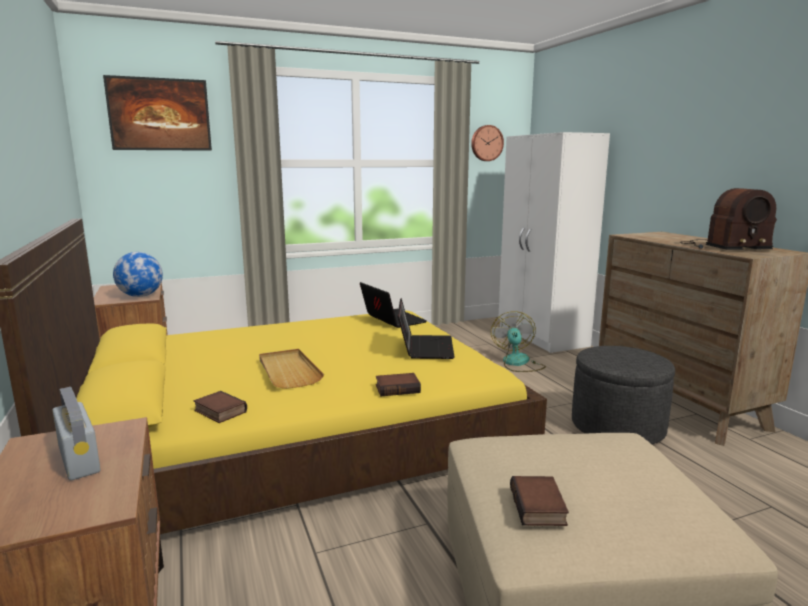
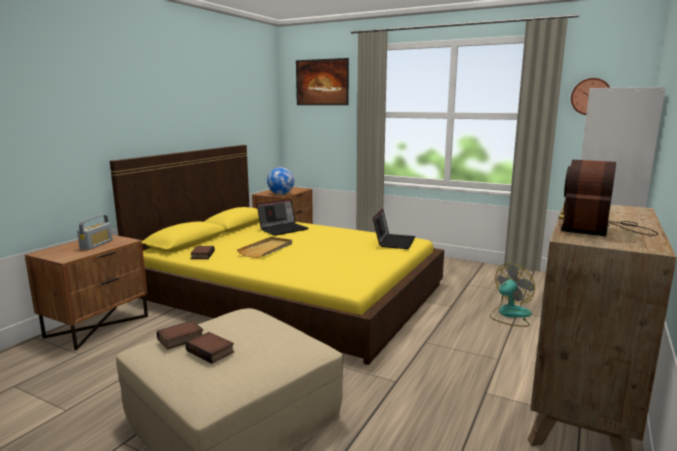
camera: 50 degrees right, 0 degrees up
book [376,373,421,396] -> book moved to [186,332,234,364]
laptop [397,298,454,359] -> laptop moved to [257,199,309,236]
grey ottoman [572,346,675,444] -> none
radio [679,188,777,250] -> radio turned 75 degrees clockwise [559,160,658,236]

